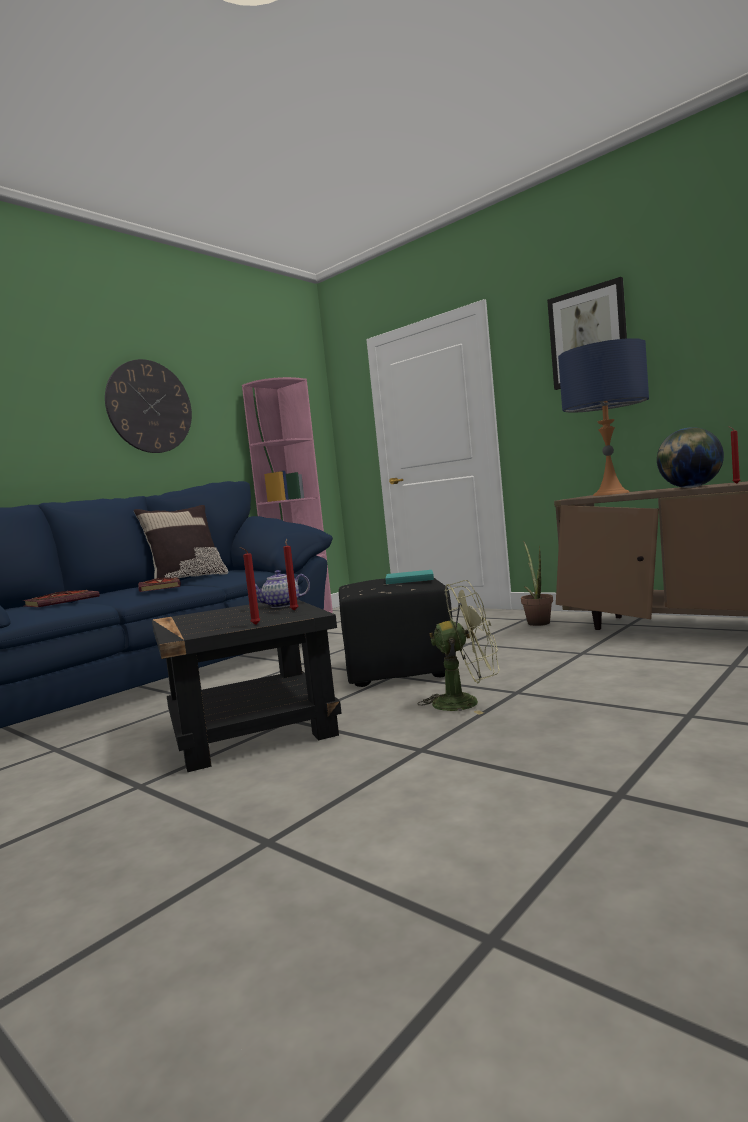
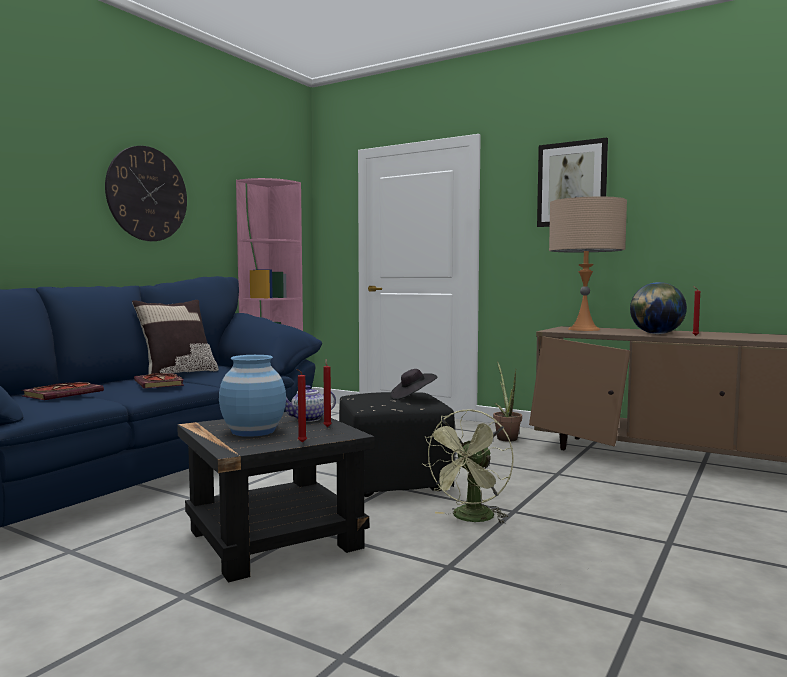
camera: 10 degrees left, 0 degrees up
turquoise book [385,570,434,584] -> black hat [390,369,437,400]
green fan [418,580,500,715] -> green fan turned 135 degrees clockwise [422,409,514,524]
blue table lamp [558,339,649,496] -> beige table lamp [549,196,627,331]
none -> blue vase [219,355,286,437]

